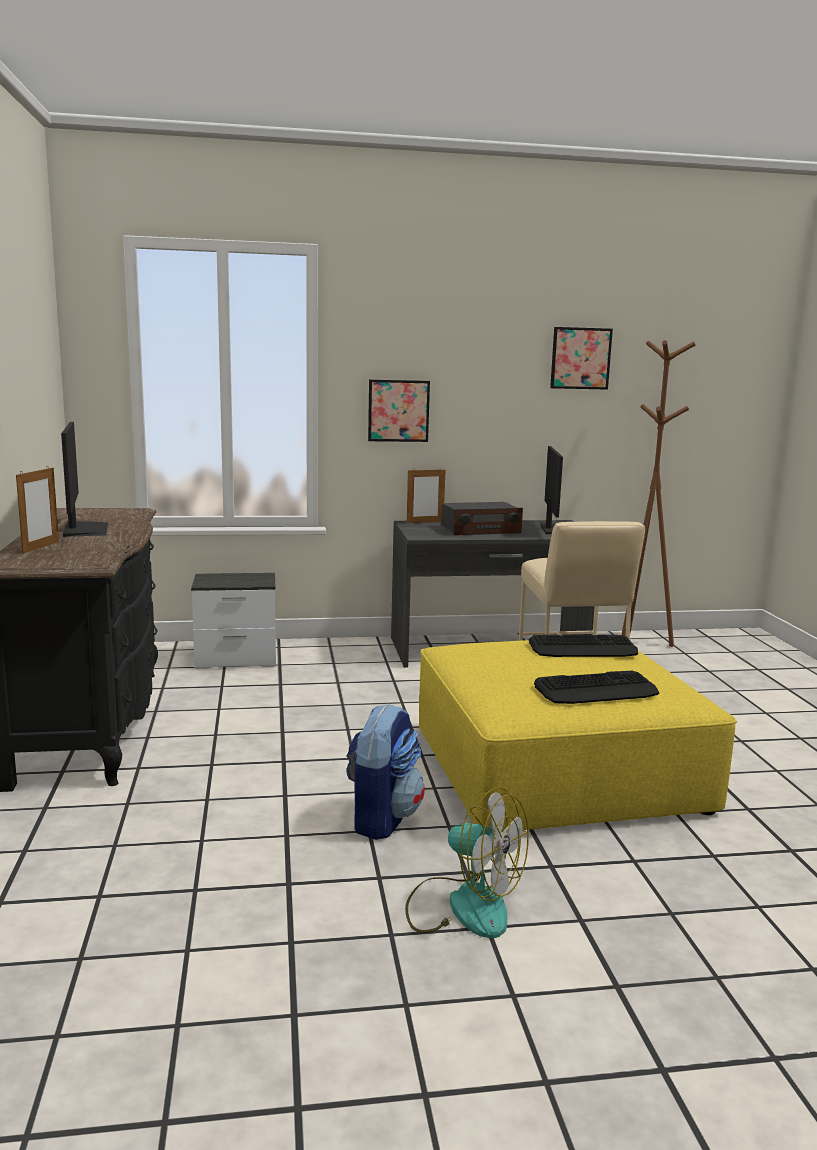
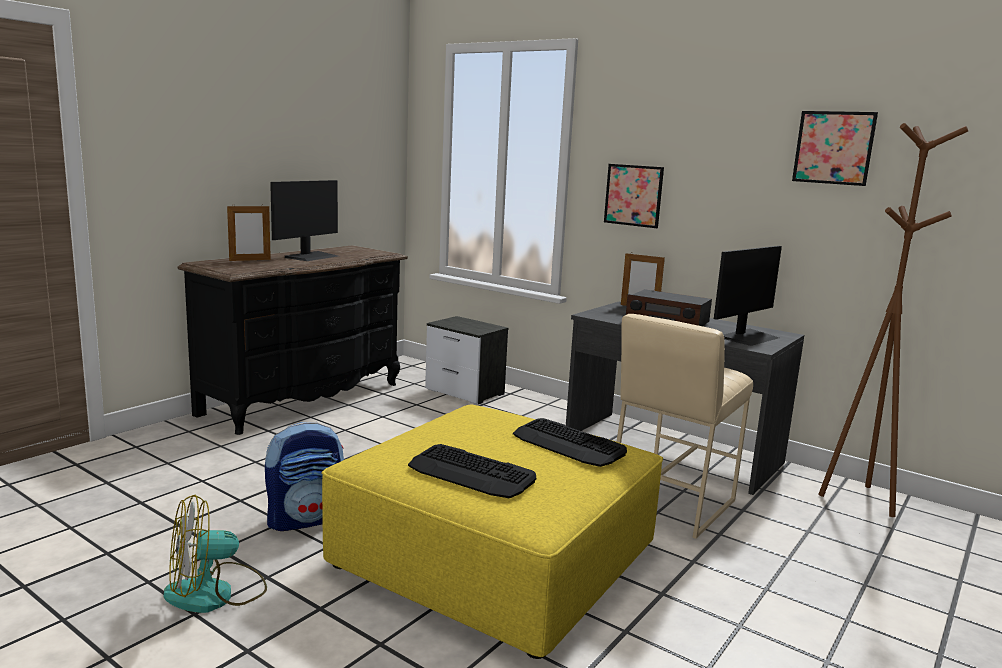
camera: 45 degrees right, 0 degrees up
fan [405,787,529,938] -> fan turned 75 degrees clockwise [164,495,267,613]

